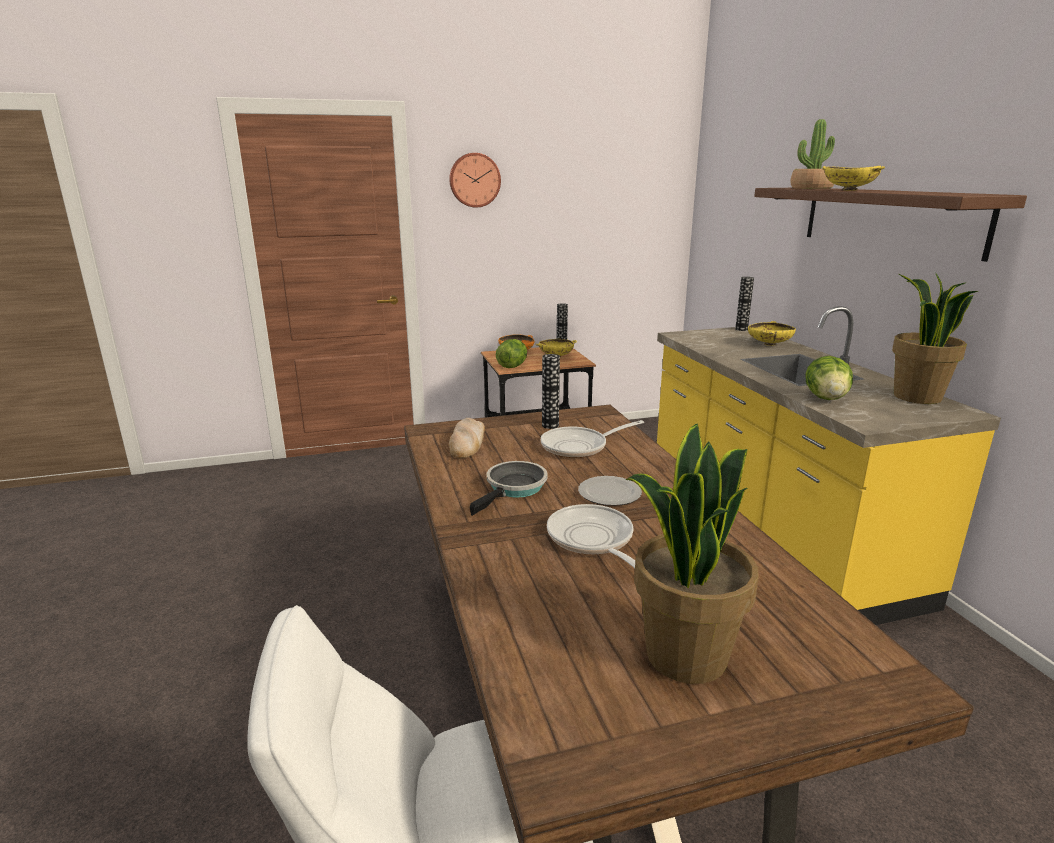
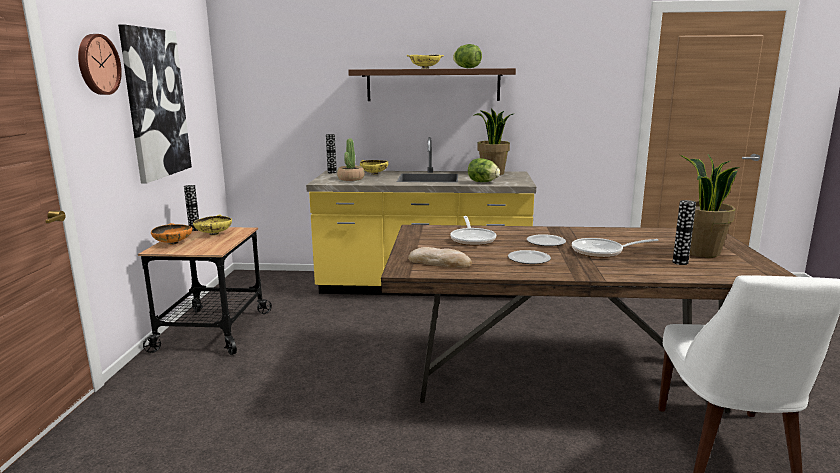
camera: 70 degrees left, 5 degrees down
frying pan [470,461,548,516] -> plate [508,250,551,264]
lettuce [496,339,527,368] -> lettuce moved to [453,44,482,68]
vase [542,354,560,429] -> vase moved to [673,200,696,265]
potted plant [791,119,835,189] -> potted plant moved to [337,138,364,181]
none -> picture [118,24,192,183]

